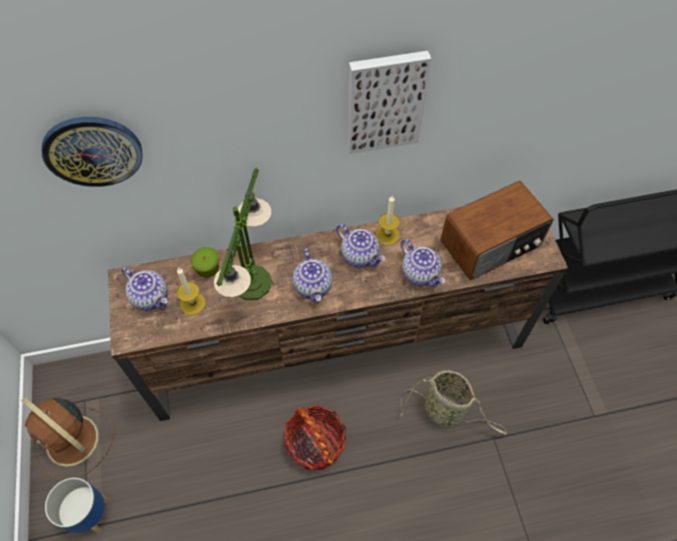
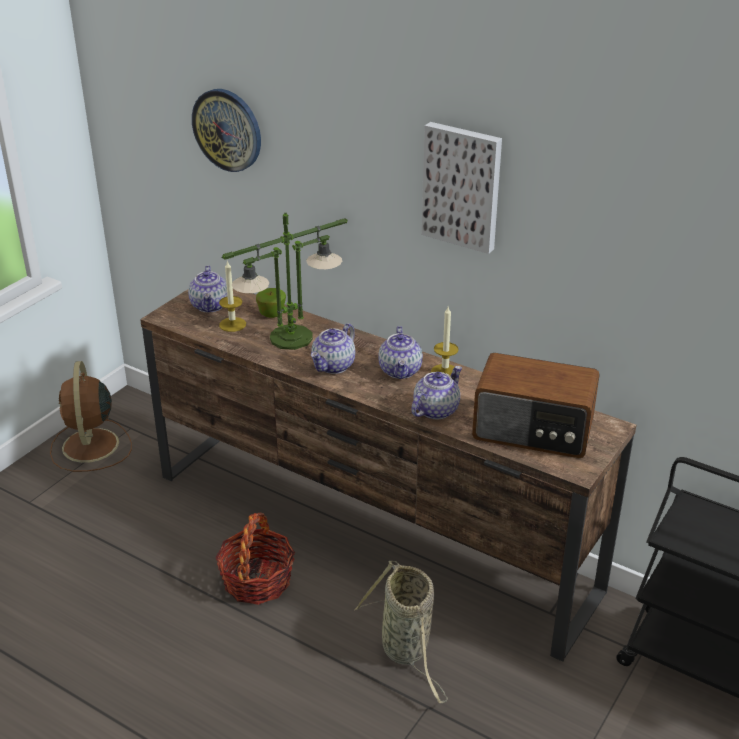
camera: 45 degrees right, 25 degrees down
planter [45,478,111,534] -> none
teapot [401,239,445,287] -> teapot turned 150 degrees counterclockwise [412,366,462,419]

